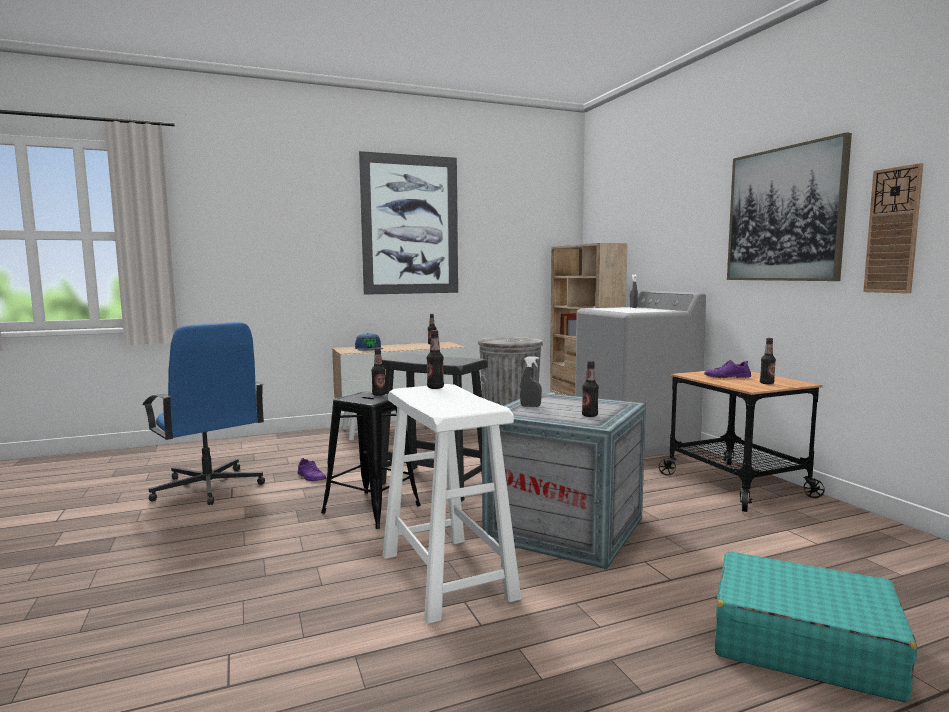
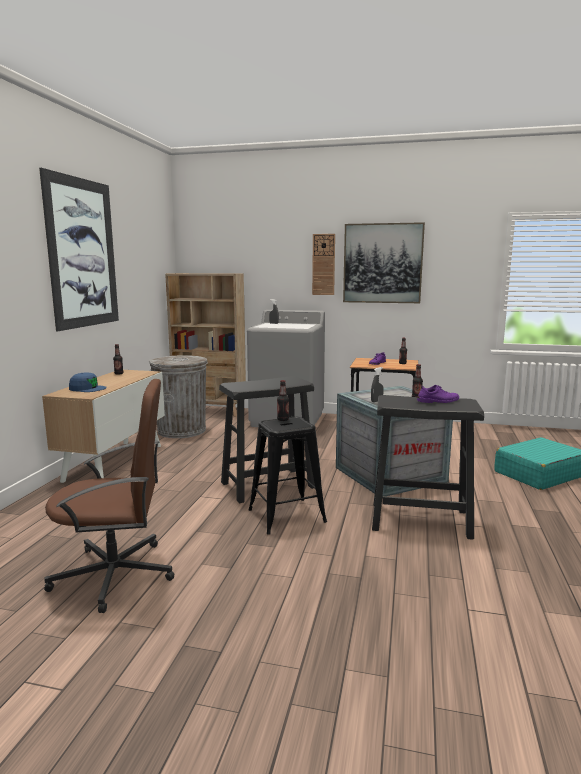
camera: 55 degrees left, 5 degrees up
blue office chair [142,322,265,505] -> brown office chair [44,379,174,613]
purple shoe [298,458,326,481] -> purple shoe moved to [417,385,459,403]
white stool [383,384,521,624] -> black stool [372,395,484,540]
bottle [427,330,444,389] -> none
wall clock [863,163,924,293] -> wall clock moved to [312,234,335,295]

